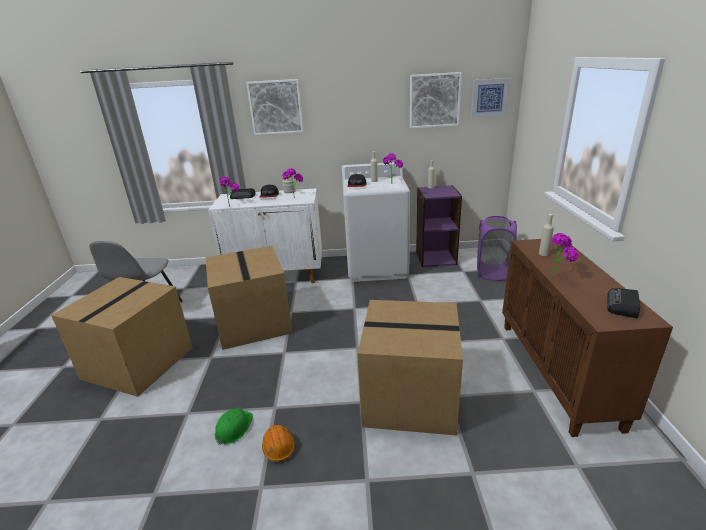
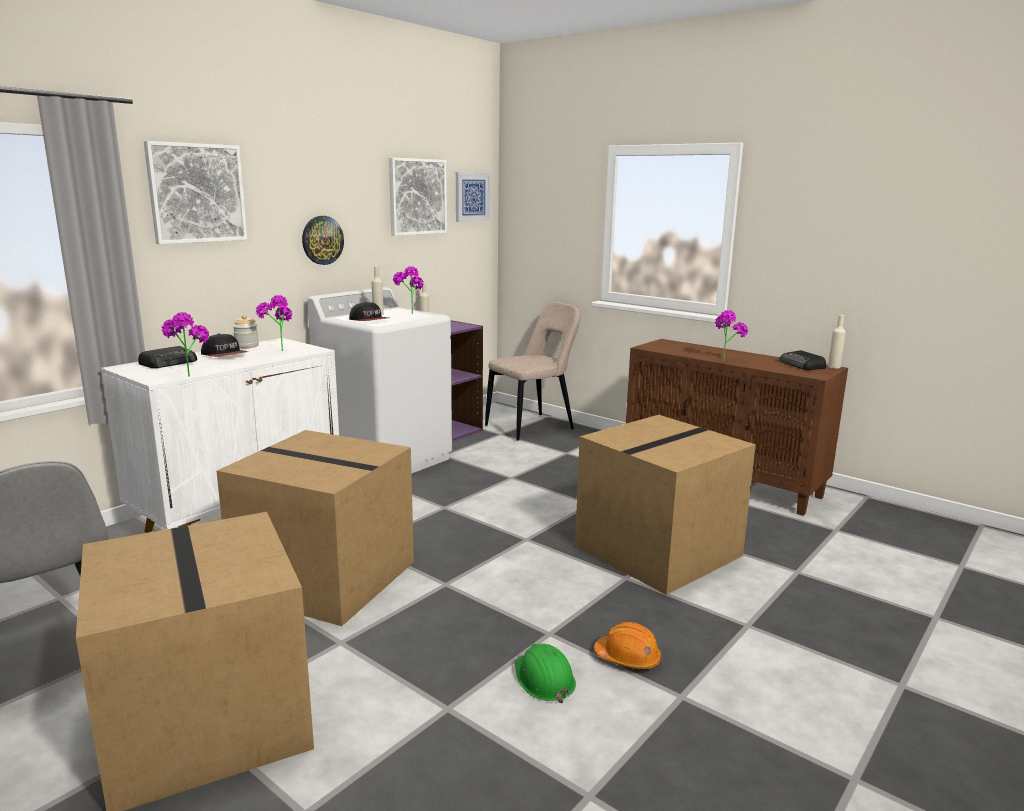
camera: 50 degrees left, 10 degrees down
purple laundry basket [477,216,517,281] -> beige chair [485,302,581,441]
beige bottle [539,214,554,256] -> beige bottle moved to [828,315,846,369]
none -> wall clock [302,216,344,265]

